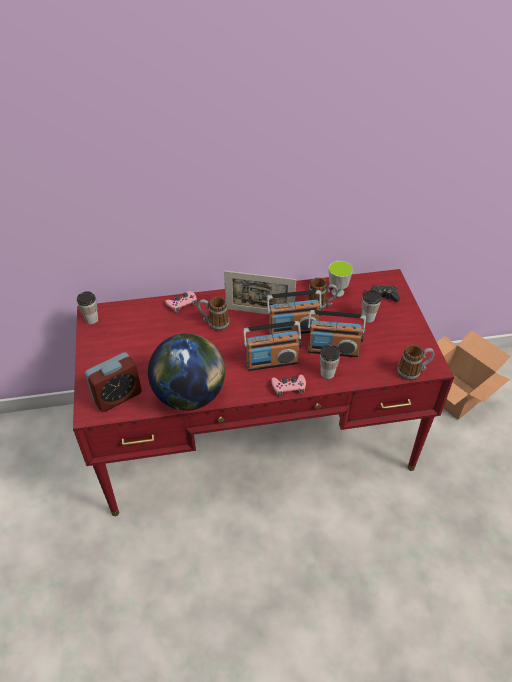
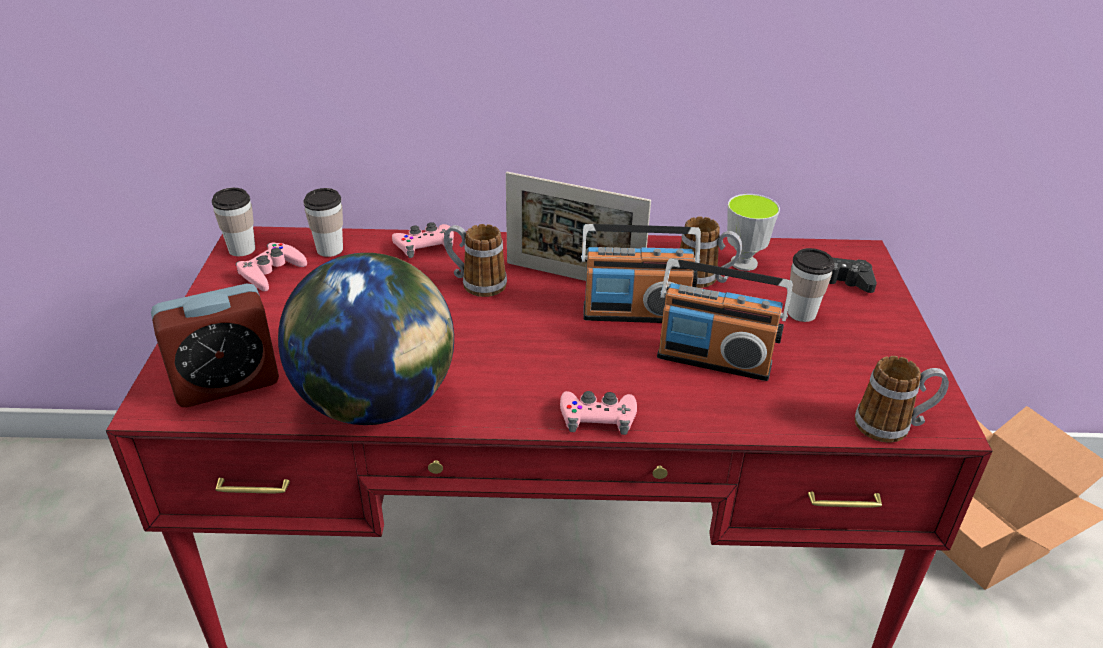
camera: 10 degrees right, 10 degrees down
radio [243,321,301,371] -> none
cup [320,344,340,379] -> cup moved to [303,188,343,257]
none -> pink game controller [236,242,307,291]

